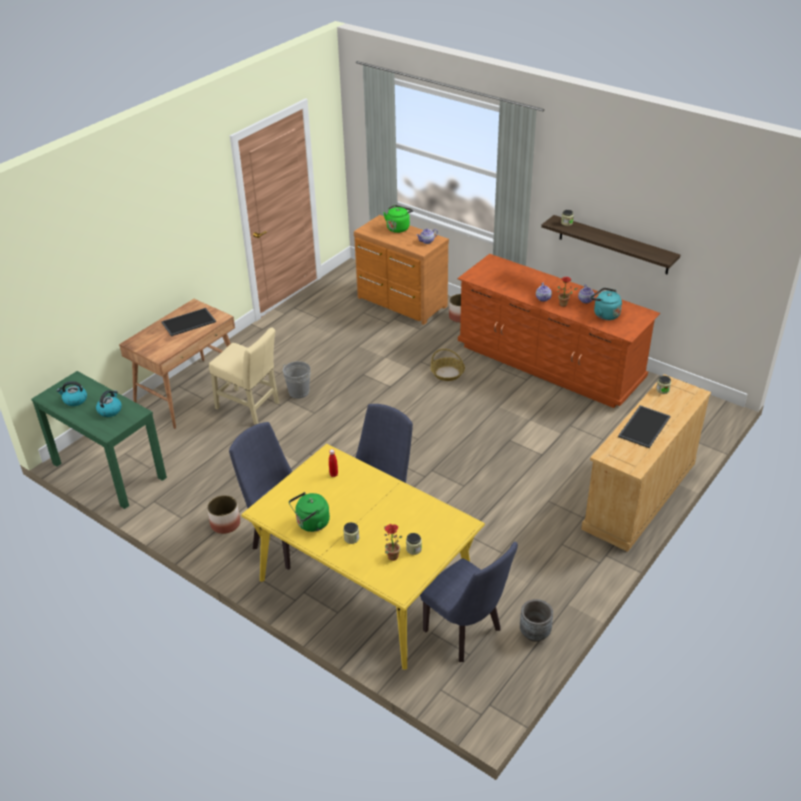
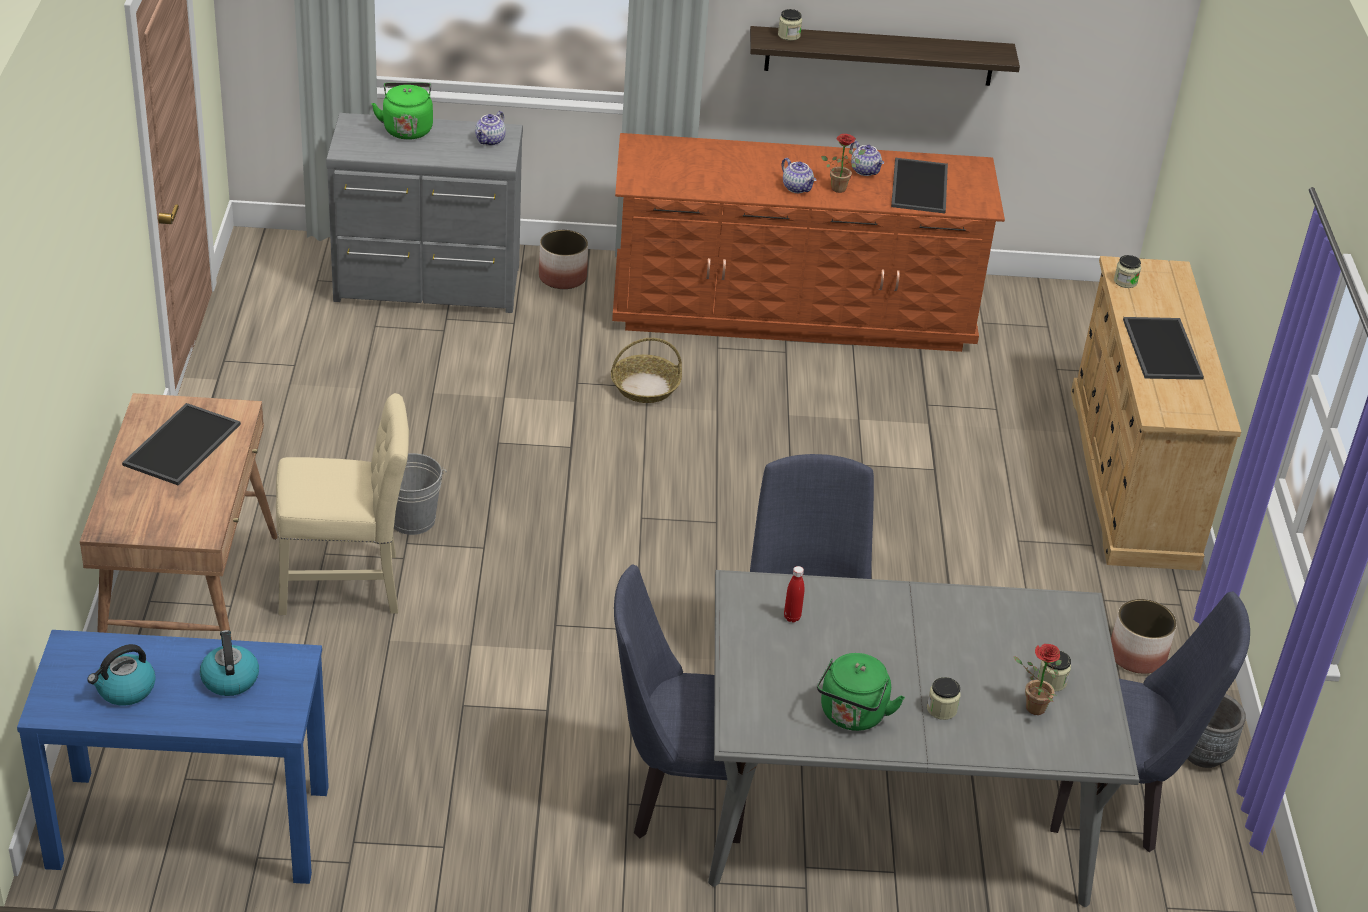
camera: 40 degrees left, 0 degrees up
green console table [31,371,167,509] -> blue console table [17,630,329,884]
planter [207,495,240,534] -> planter moved to [1111,599,1177,674]
yellow dining table [241,444,485,670] -> grey dining table [708,570,1139,907]
brown dresser [354,215,449,325] -> grey dresser [326,113,523,313]
turquoise kettle [591,288,622,320] -> tray [891,158,948,213]

